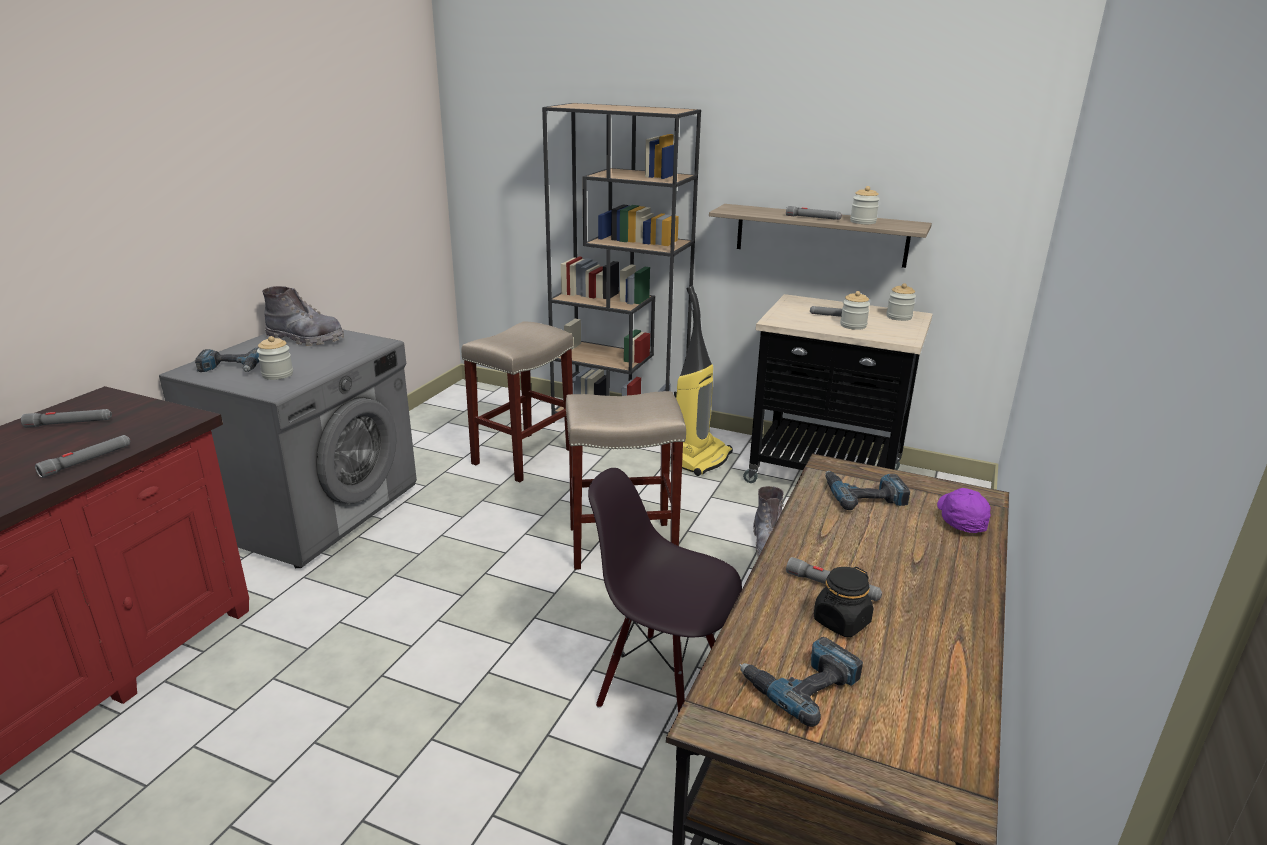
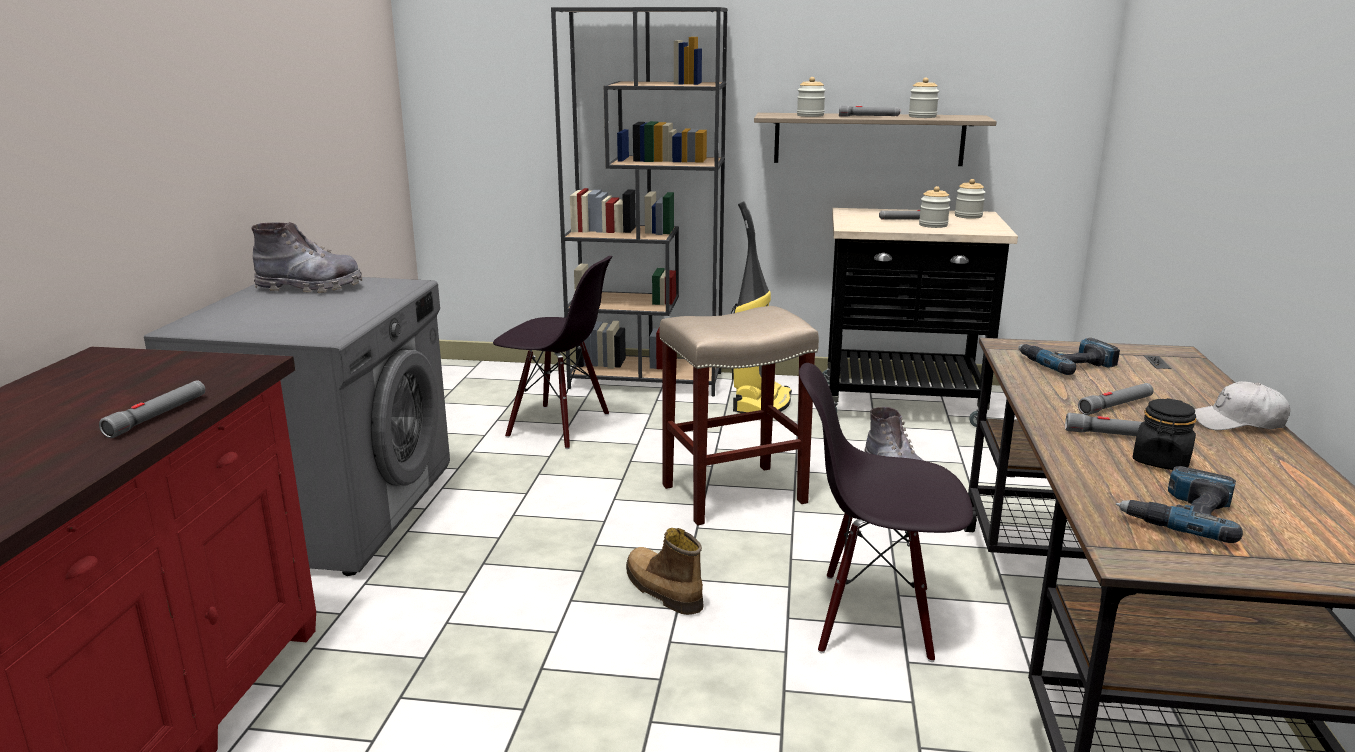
camera: 15 degrees left, 5 degrees down
grey flashlight [21,409,112,428] -> grey flashlight moved to [1078,383,1154,415]
power drill [195,348,259,372] -> none
jar [257,336,293,380] -> jar moved to [797,77,826,117]
beige stool [461,321,573,482] -> black chair [493,256,612,449]
purple cap [937,488,991,533] -> none
none -> boot [626,528,704,615]
none -> white cap [1195,381,1290,430]

